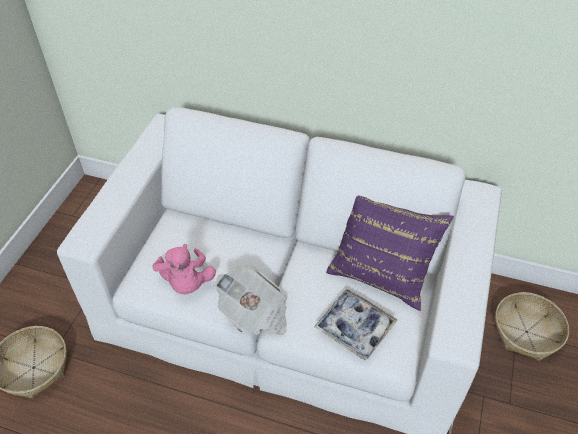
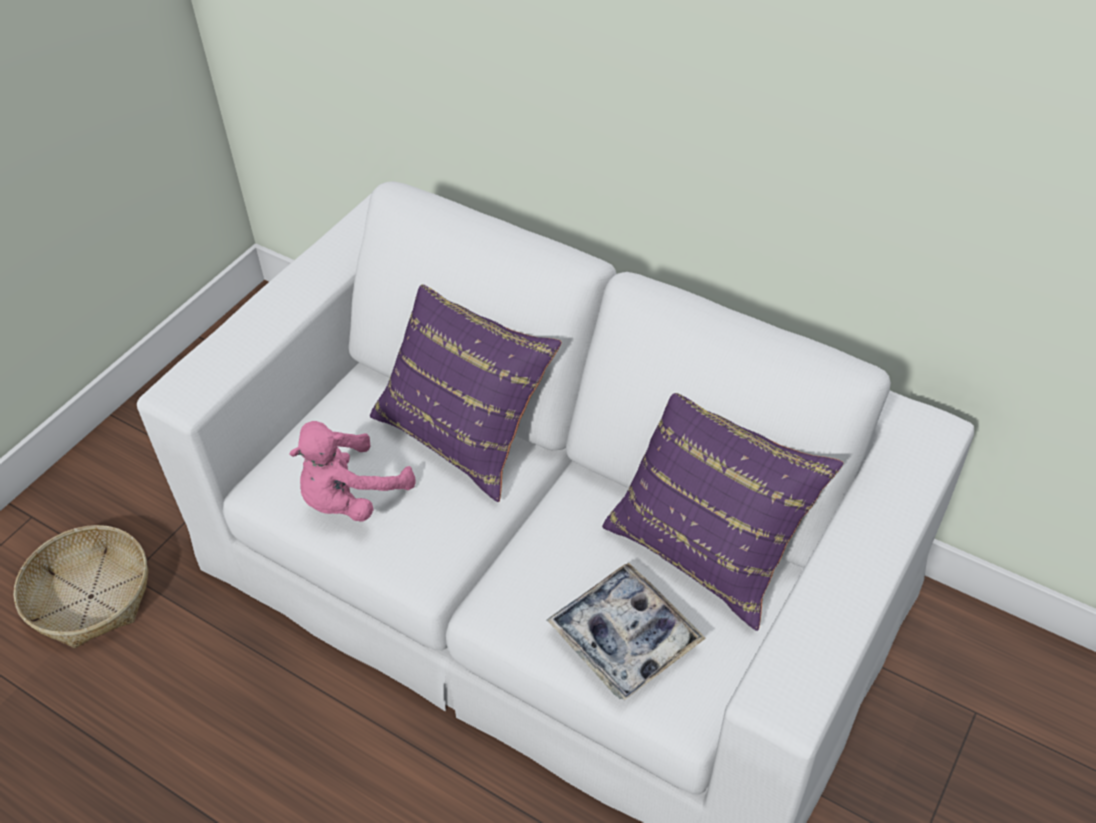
camera: 15 degrees right, 0 degrees up
pink plush toy [152,244,216,294] -> pink plush toy turned 45 degrees clockwise [290,421,416,521]
newspaper [215,265,287,335] -> none
basket [494,292,569,361] -> none
none -> purple pillow [370,284,562,502]

